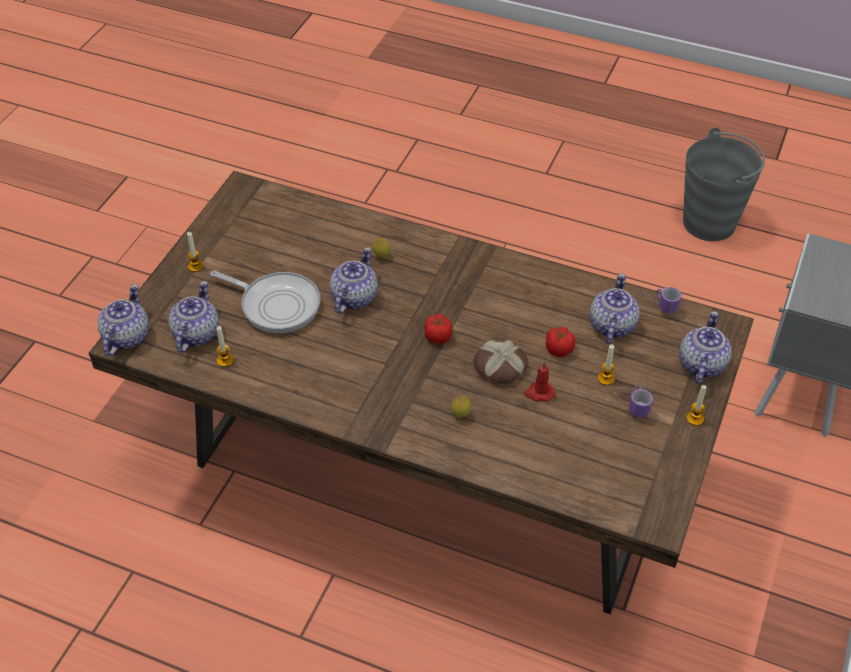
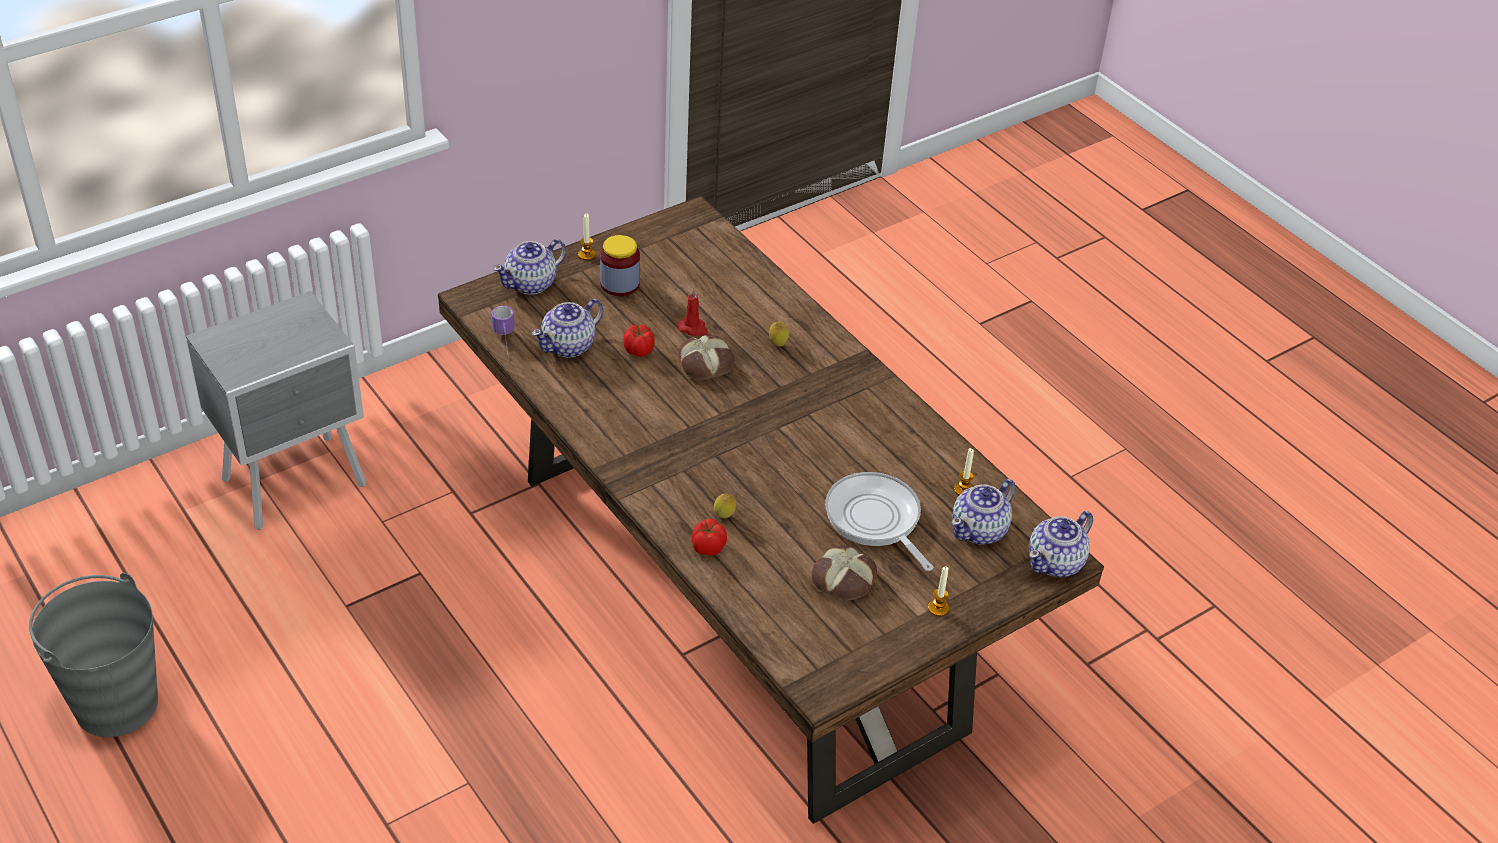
camera: 150 degrees left, 5 degrees down
teapot [330,247,378,314] -> none
tomato [424,314,452,344] -> tomato moved to [692,519,727,556]
candle [597,344,615,385] -> none
mug [629,383,653,418] -> jar [600,235,640,296]
none -> bread [811,546,877,601]

